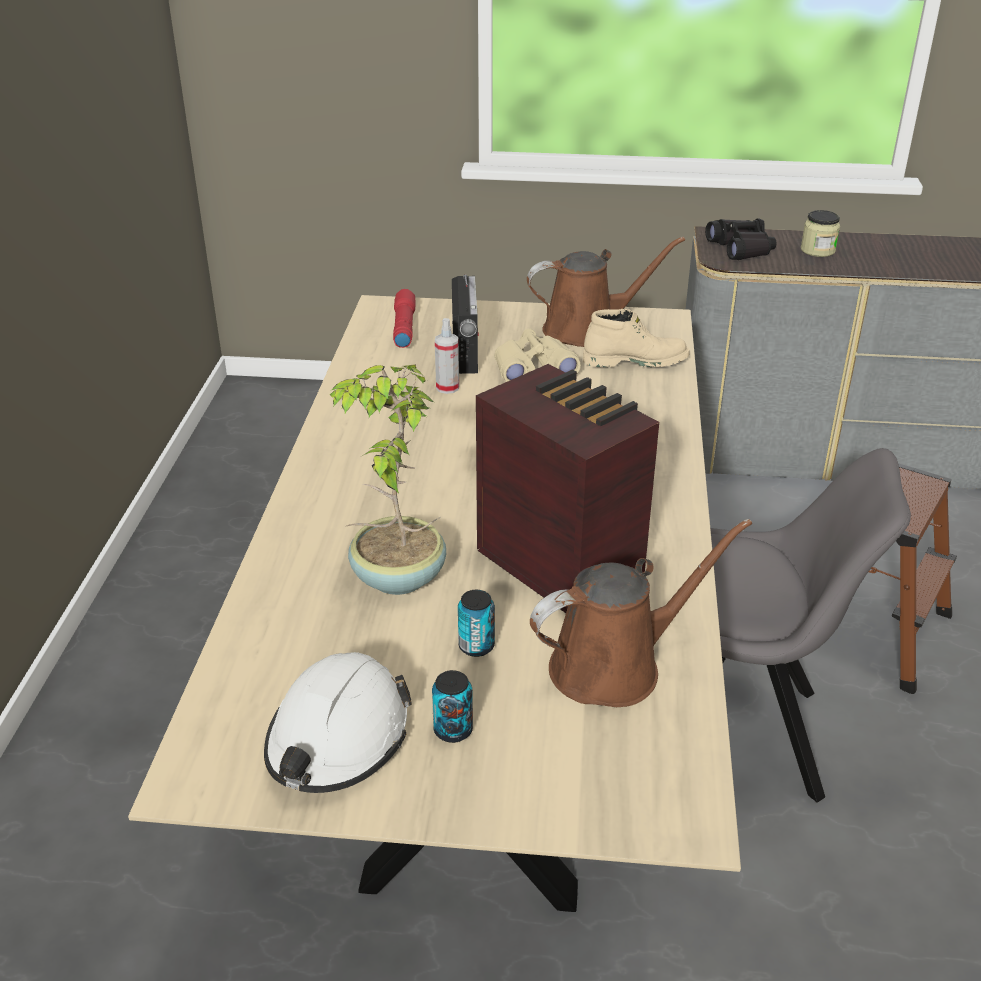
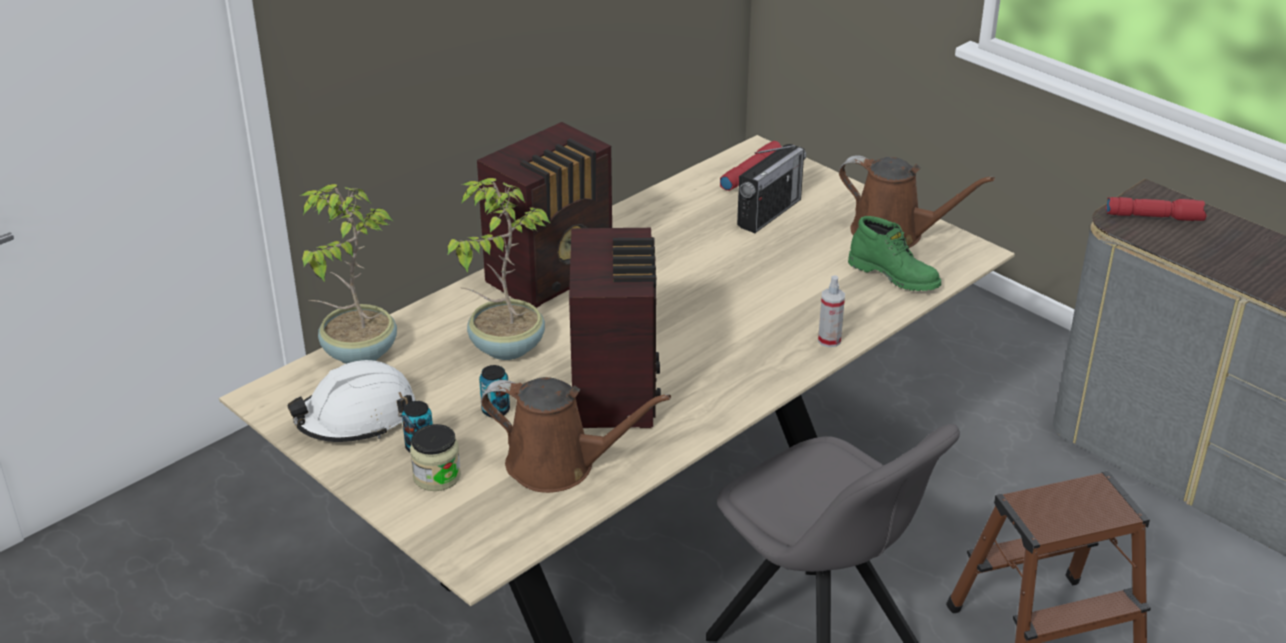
camera: 40 degrees right, 0 degrees up
spray bottle [435,318,459,394] -> spray bottle moved to [818,275,845,347]
beige binoculars [494,328,581,382] -> none
beige boot [583,309,690,367] -> green boot [848,216,941,291]
black binoculars [705,218,776,260] -> red flashlight [1106,197,1206,221]
jar [801,210,840,257] -> jar moved to [410,424,461,491]
none -> potted plant [300,184,397,364]
none -> radio [477,122,612,308]

